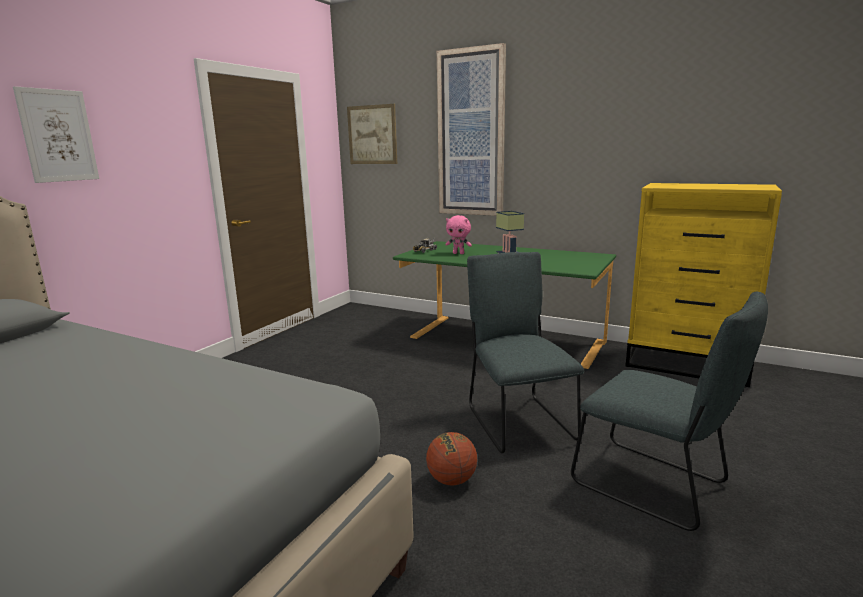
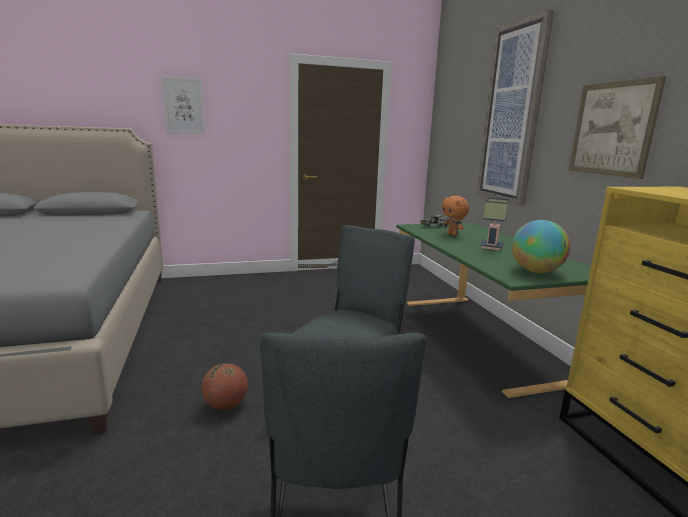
camera: 45 degrees right, 0 degrees up
picture [347,104,397,164] -> picture moved to [569,76,666,179]
pink plush toy [445,215,472,254] -> orange plush toy [442,196,469,236]
none -> globe [512,220,570,273]

